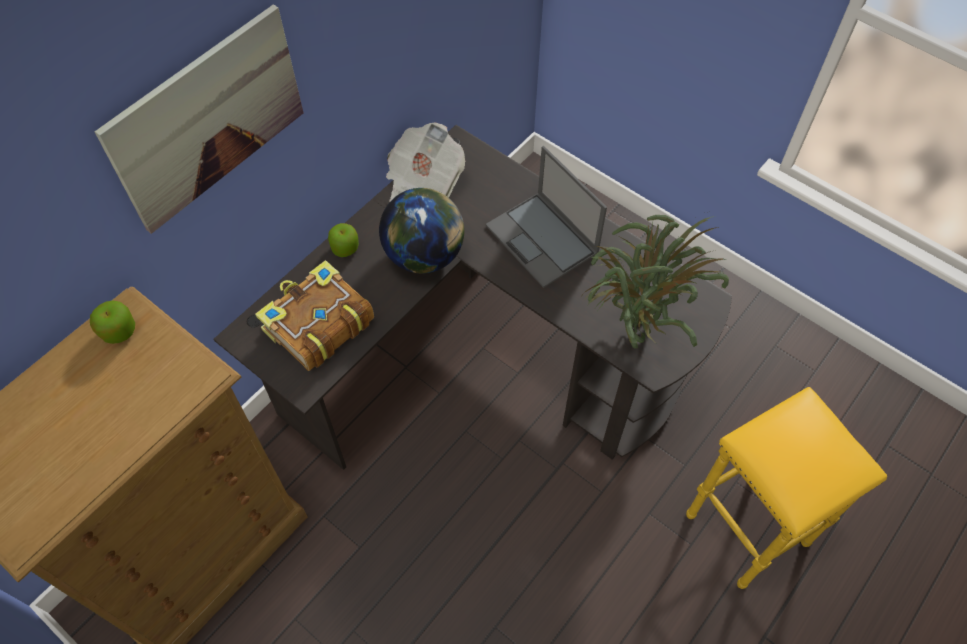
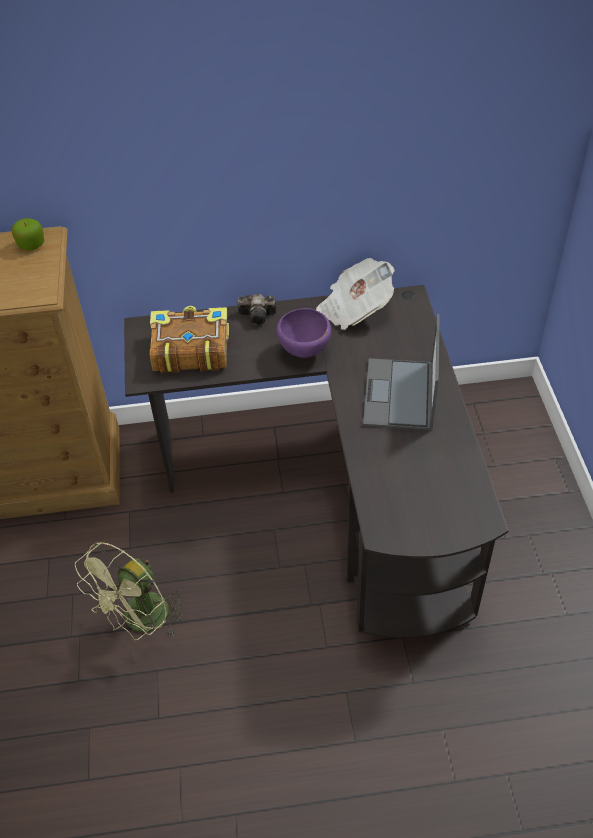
camera: 45 degrees right, 10 degrees down
picture [95,4,304,234] -> none
apple [328,223,359,257] -> camera [237,294,276,325]
globe [379,188,465,274] -> purple bowl [277,308,331,358]
potted plant [584,215,729,349] -> none
yellow stool [686,387,887,589] -> none
none -> green fan [75,542,184,640]

